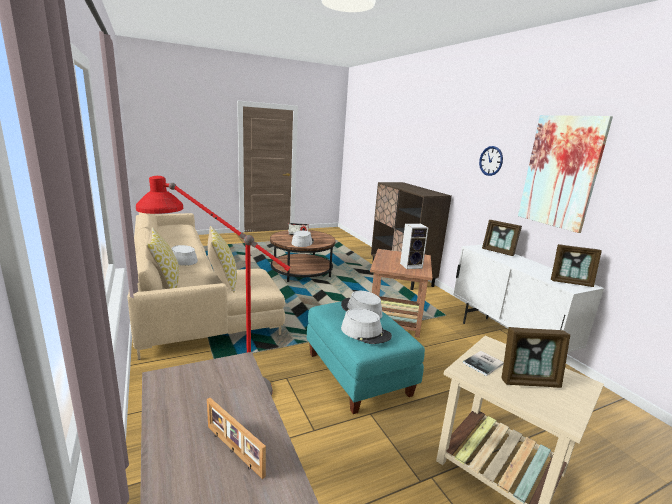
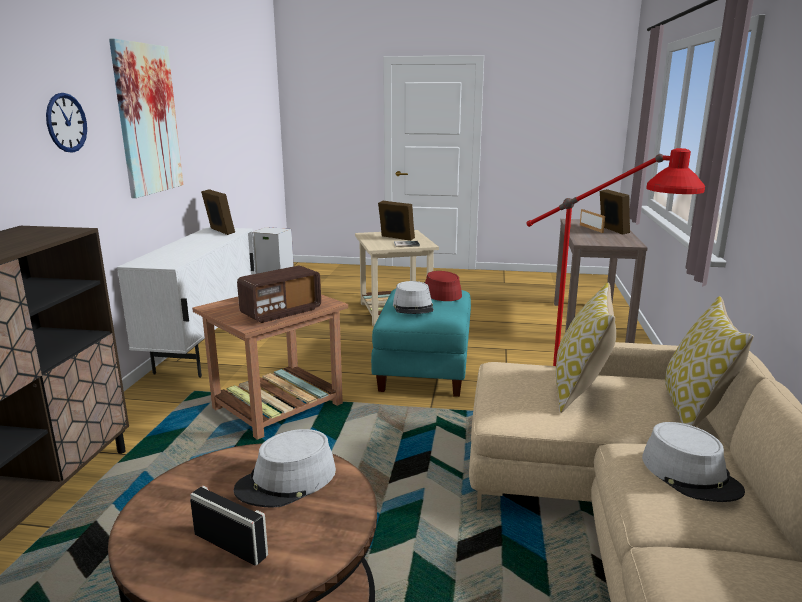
camera: 145 degrees left, 0 degrees up
grey hat [341,308,392,344] -> red hat [424,271,462,301]
picture frame [482,220,522,256] -> picture frame moved to [600,189,630,235]
none -> radio [237,266,321,323]

